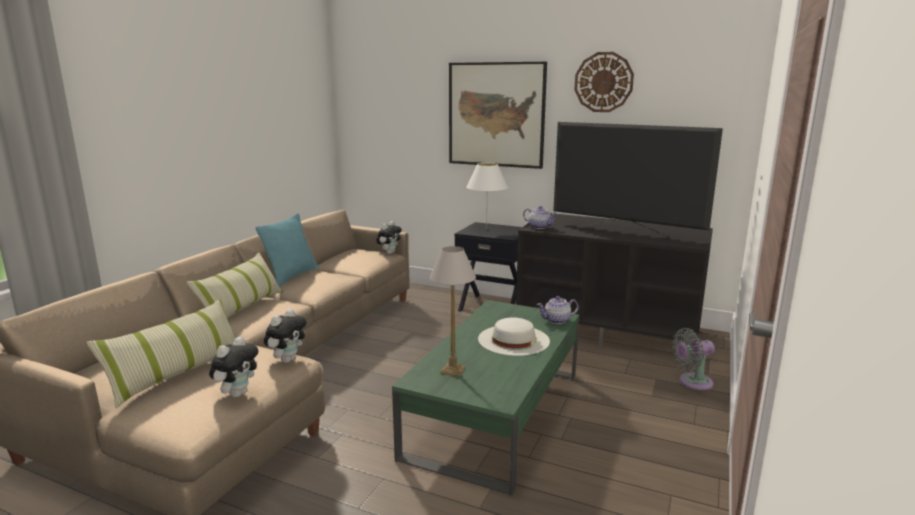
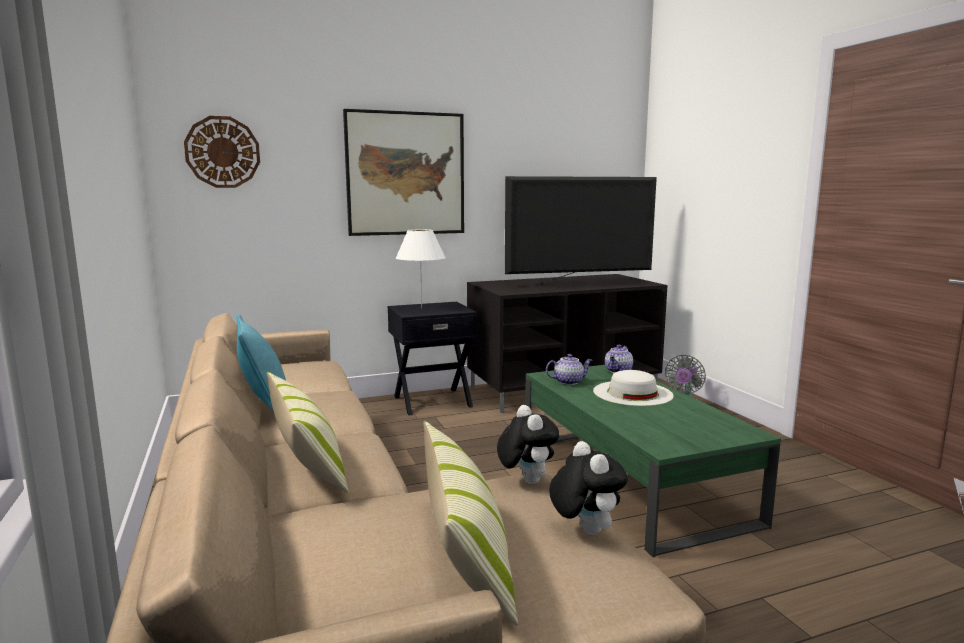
camera: 45 degrees left, 5 degrees down
plush toy [376,221,402,254] -> none
table lamp [430,246,476,377] -> none
teapot [523,206,558,229] -> teapot moved to [546,354,592,385]
wall clock [574,52,634,112] -> wall clock moved to [184,116,260,188]

